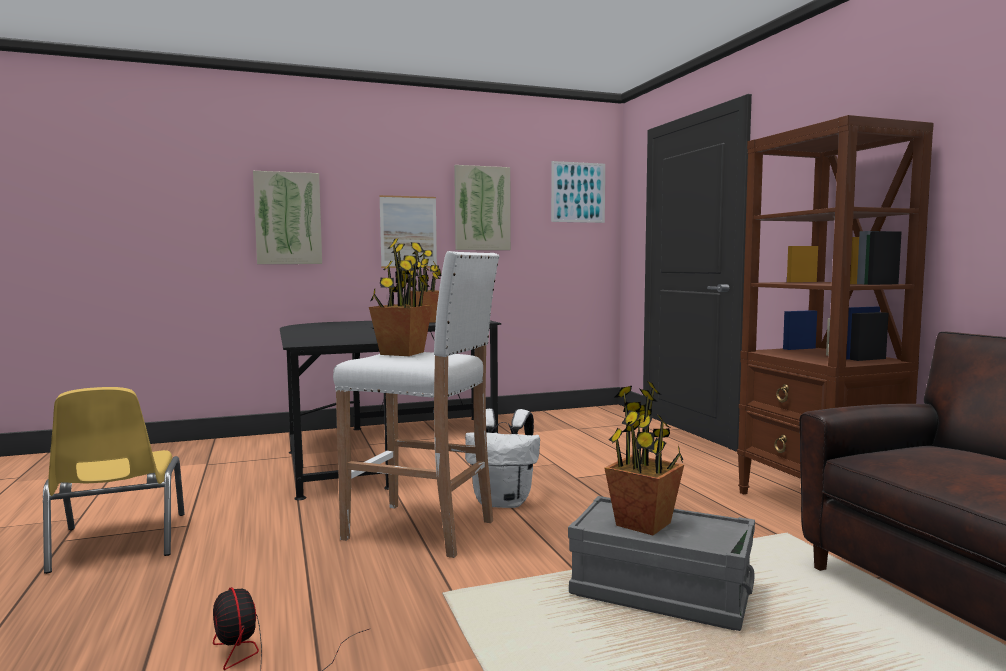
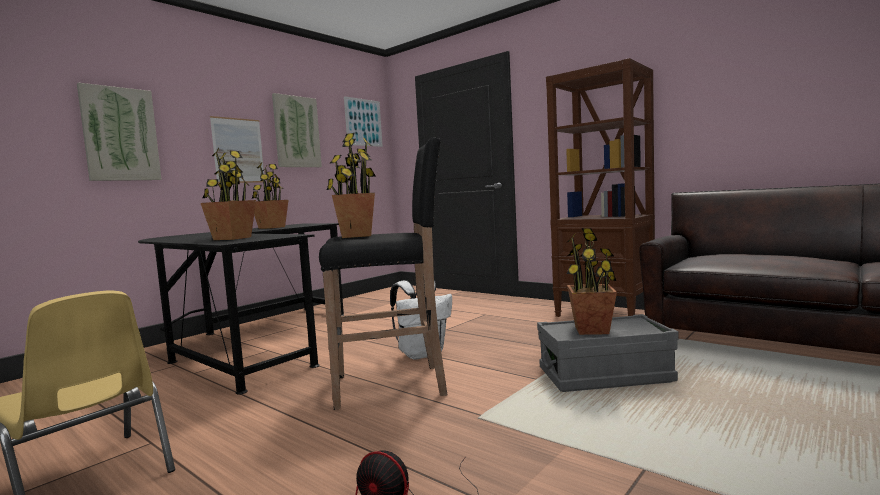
camera: 30 degrees left, 0 degrees up
white stool [333,251,499,558] -> black stool [319,137,448,410]
none -> potted plant [201,148,256,240]

